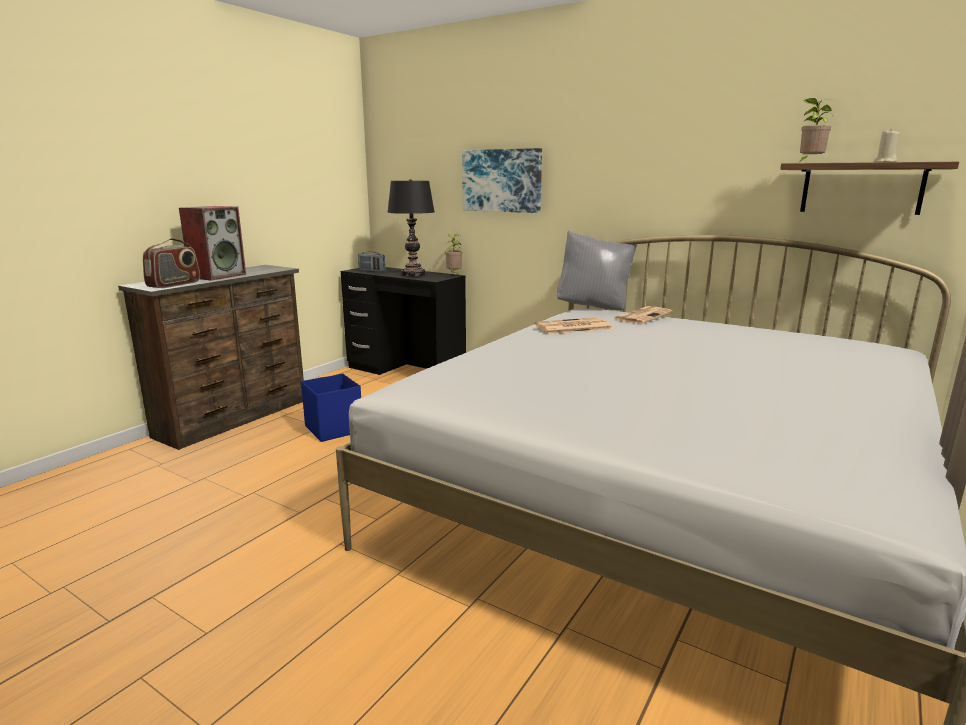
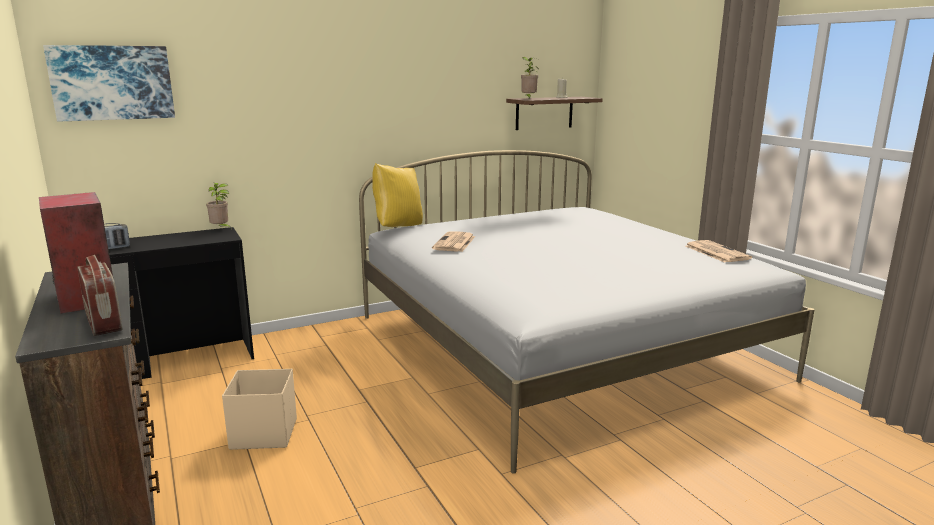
camera: 60 degrees left, 0 degrees up
blue storage box [301,373,361,442] -> beige storage box [222,369,297,450]
black table lamp [387,179,435,276] -> none
picture [462,148,542,213] -> picture moved to [43,45,175,122]
grey pillow [557,231,637,310] -> yellow pillow [372,163,423,227]
newspaper [613,306,673,324] -> newspaper moved to [685,240,752,263]

